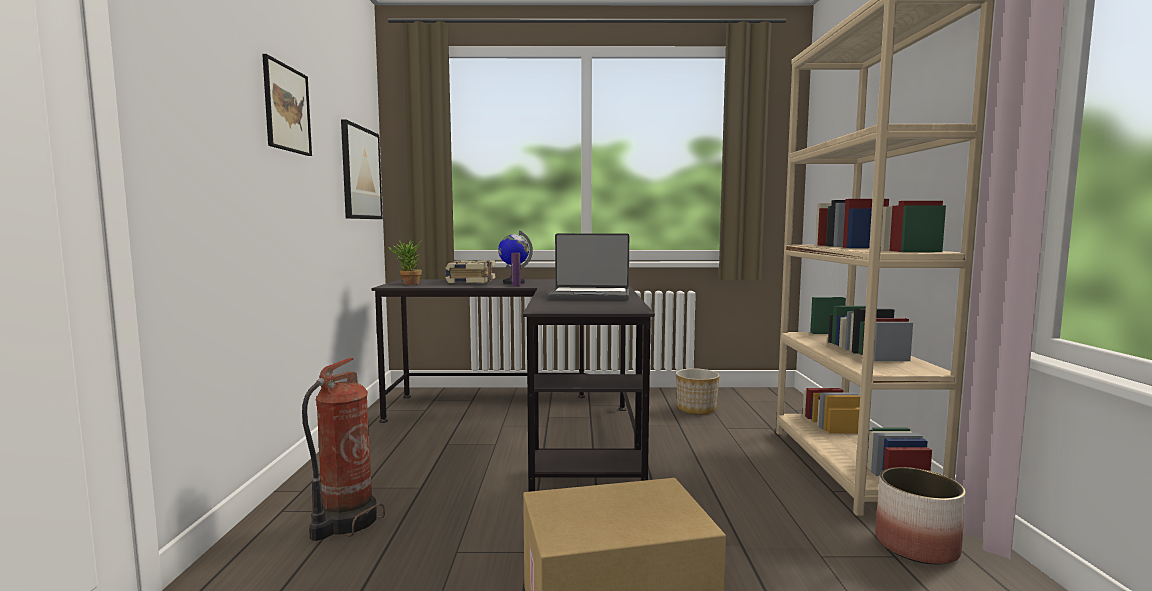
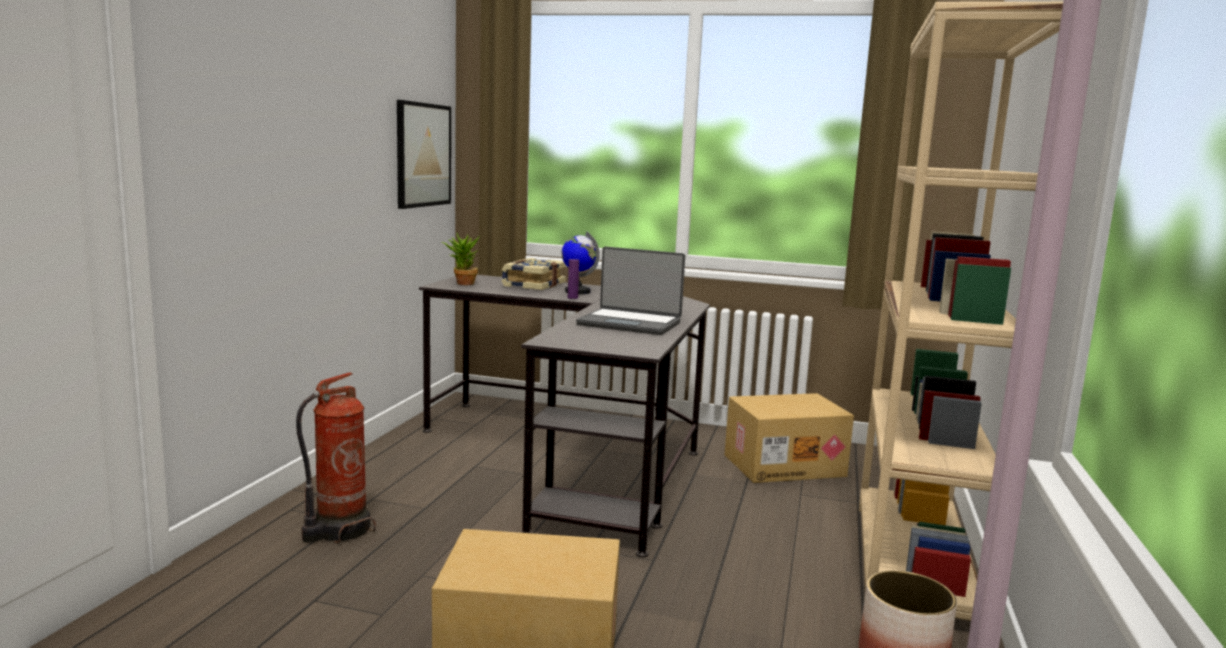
camera: 15 degrees right, 5 degrees up
picture [262,54,312,156] -> none
planter [676,368,720,414] -> cardboard box [725,393,854,483]

